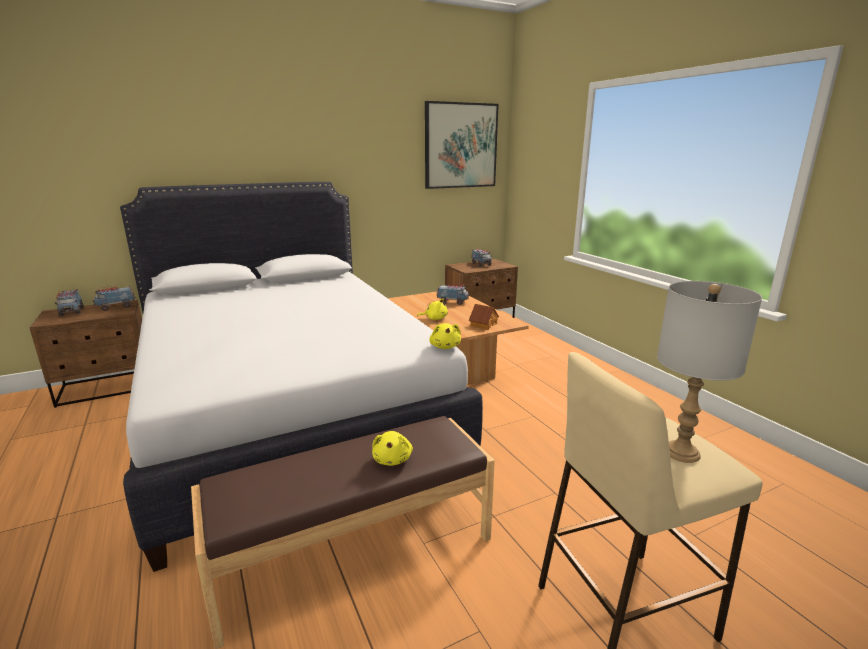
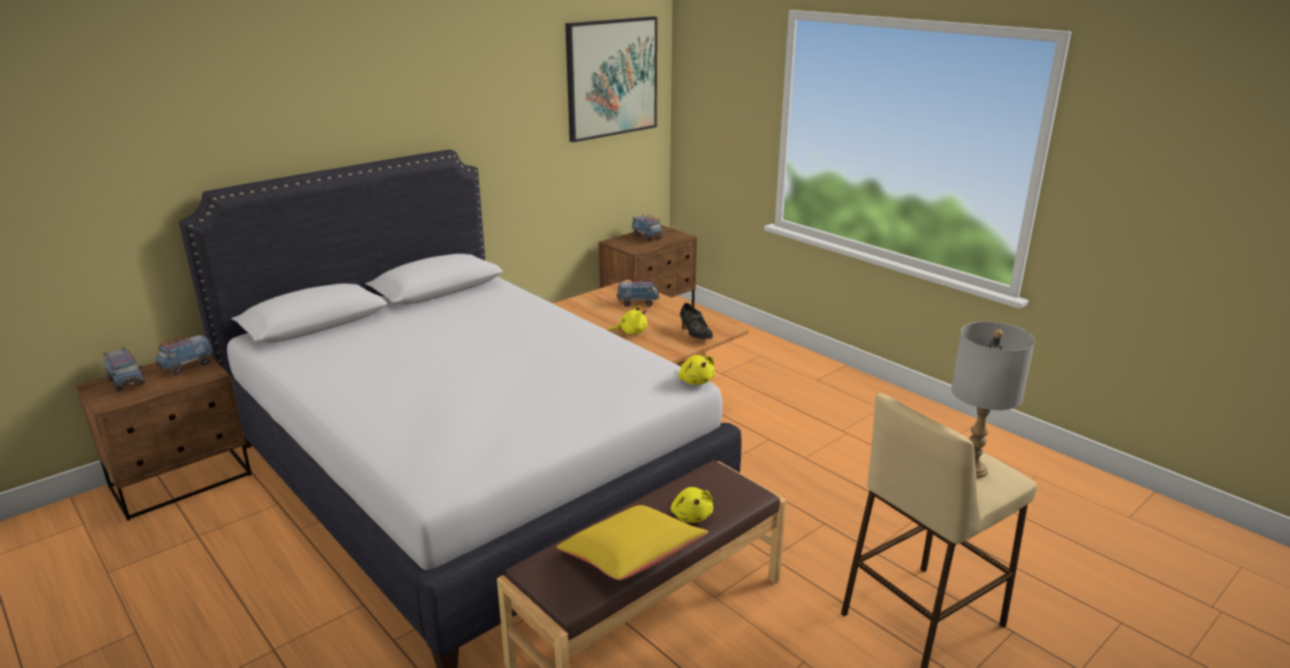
camera: 15 degrees left, 5 degrees up
toy house [469,304,499,330] -> black shoe [680,303,713,339]
none -> yellow pillow [557,505,708,580]

